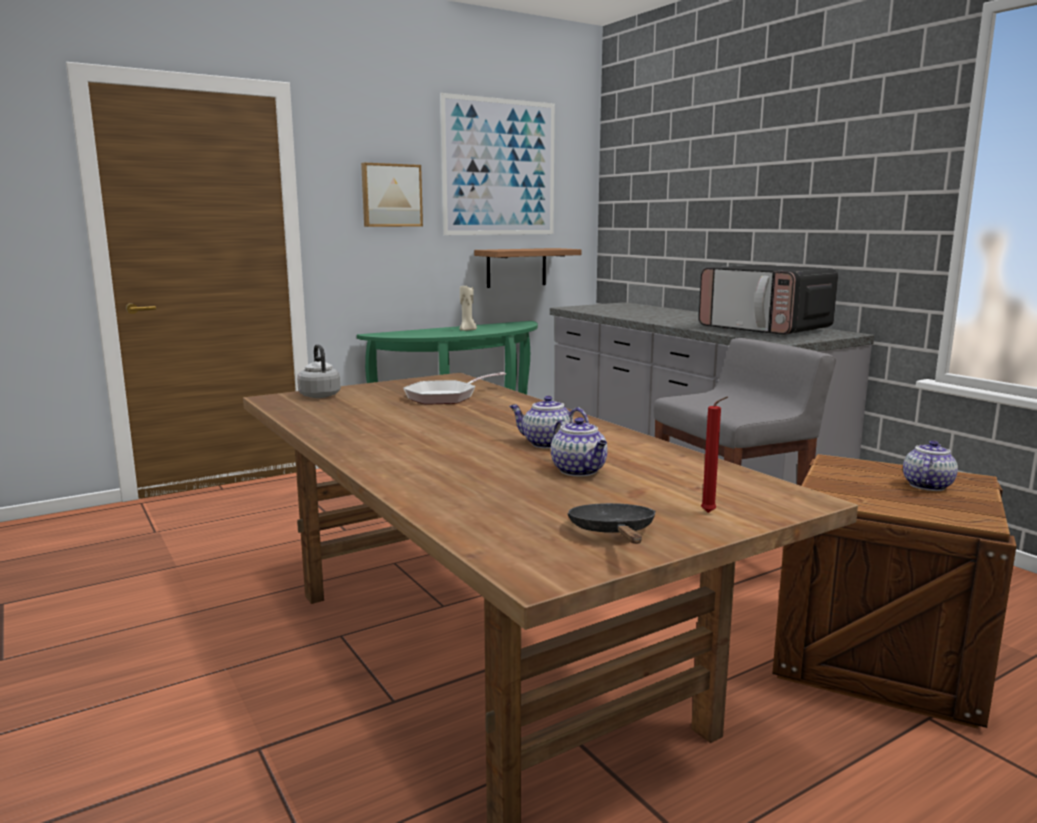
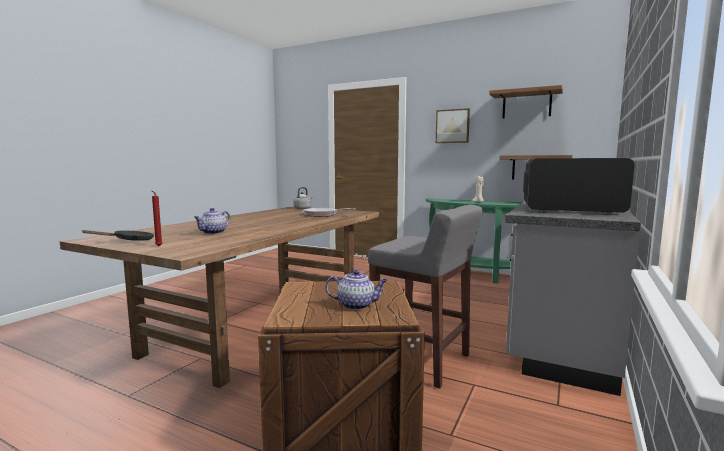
camera: 60 degrees right, 5 degrees down
picture [440,93,555,235] -> shelf [489,85,563,119]
teapot [509,396,589,449] -> none
microwave [699,265,838,335] -> microwave turned 90 degrees clockwise [523,158,635,215]

